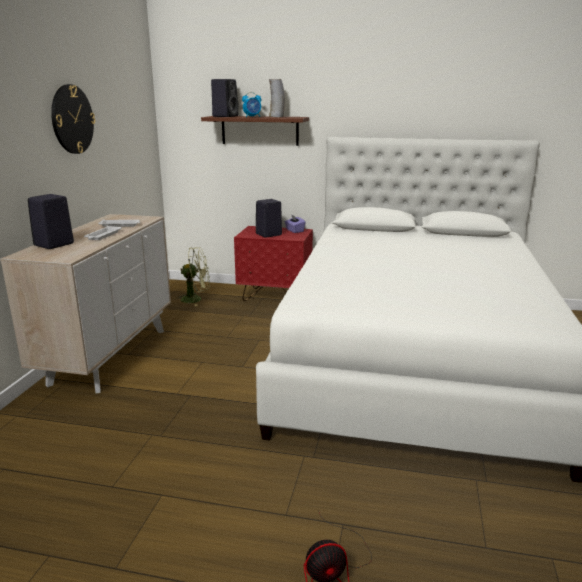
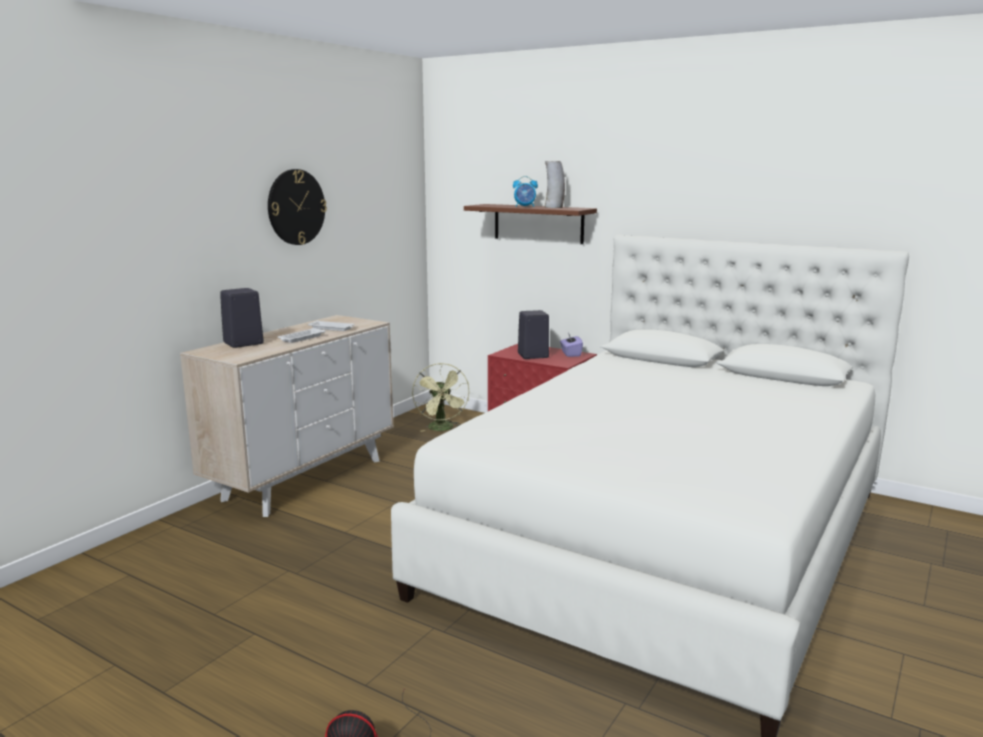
camera: 20 degrees right, 5 degrees down
green fan [176,247,210,306] -> green fan turned 60 degrees clockwise [412,363,469,432]
black speaker [211,79,239,117] -> none

